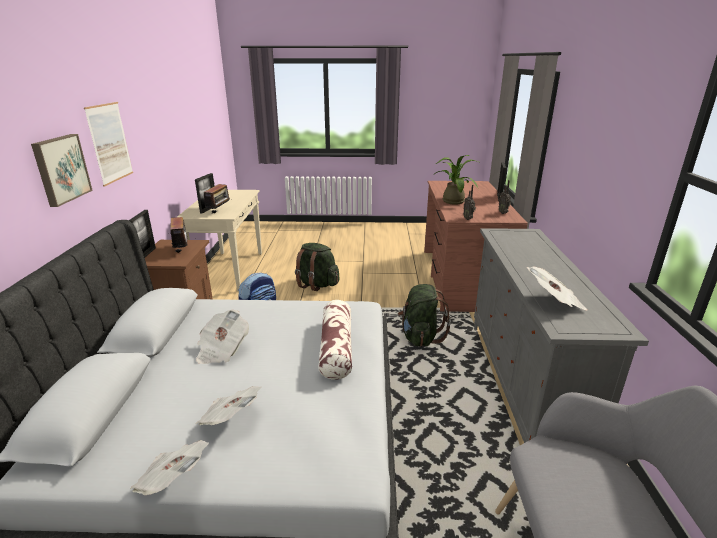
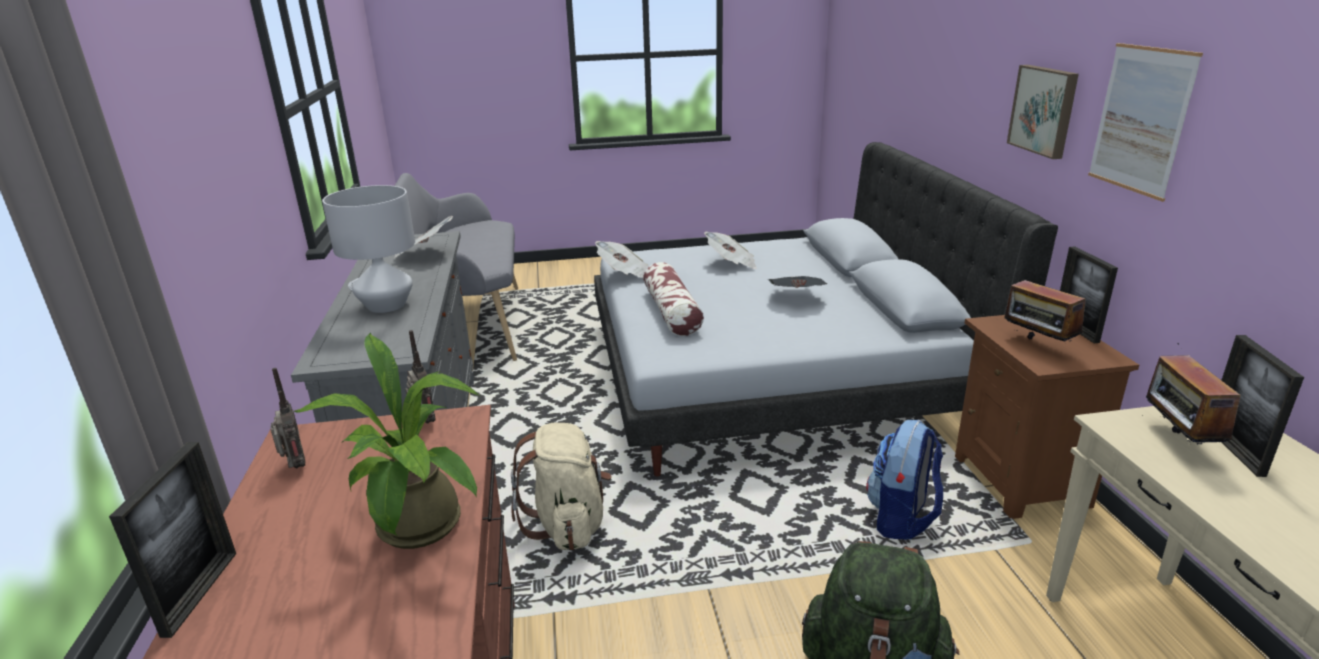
camera: 170 degrees right, 0 degrees up
newspaper [130,440,209,495] -> newspaper moved to [595,241,649,278]
green backpack [398,284,451,347] -> beige backpack [511,423,612,551]
none -> white table lamp [322,185,415,313]

